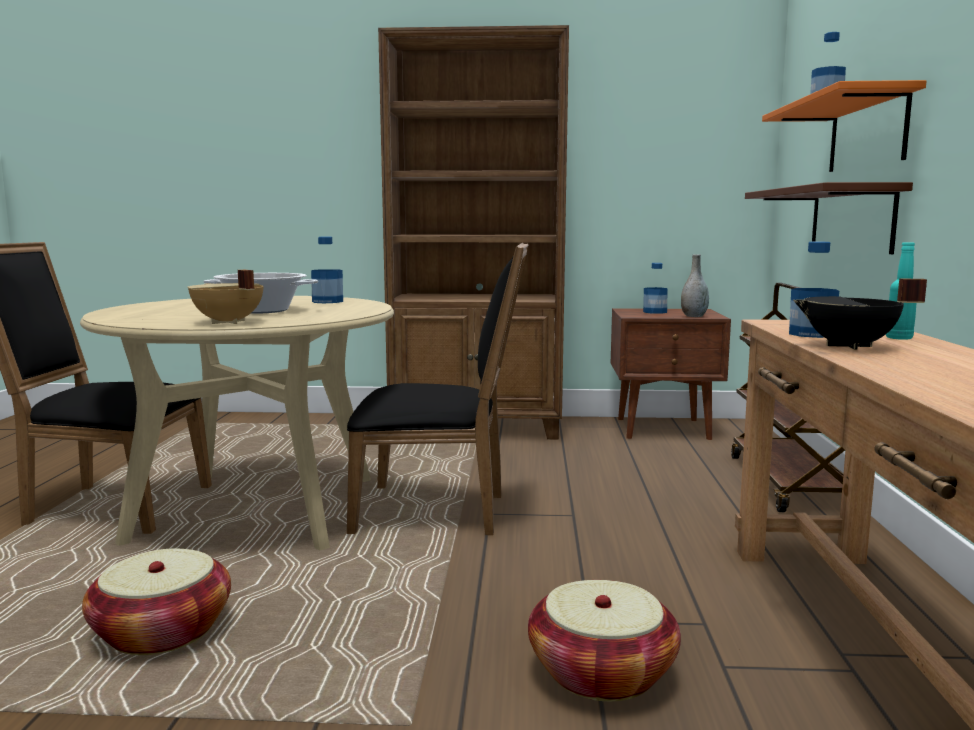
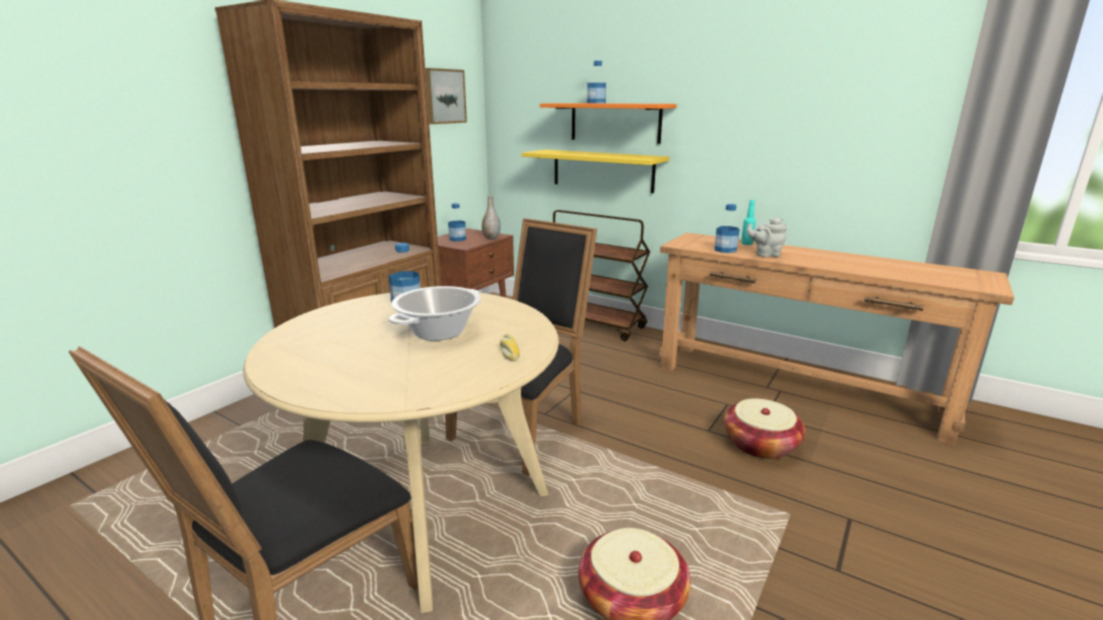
camera: 60 degrees left, 10 degrees up
beige cooking pot [188,270,263,324] -> bread [500,334,520,361]
brown shelf [745,182,913,254] -> yellow shelf [522,150,669,193]
black cooking pot [793,279,927,350] -> grey teapot [747,218,787,257]
none -> picture [425,68,467,124]

